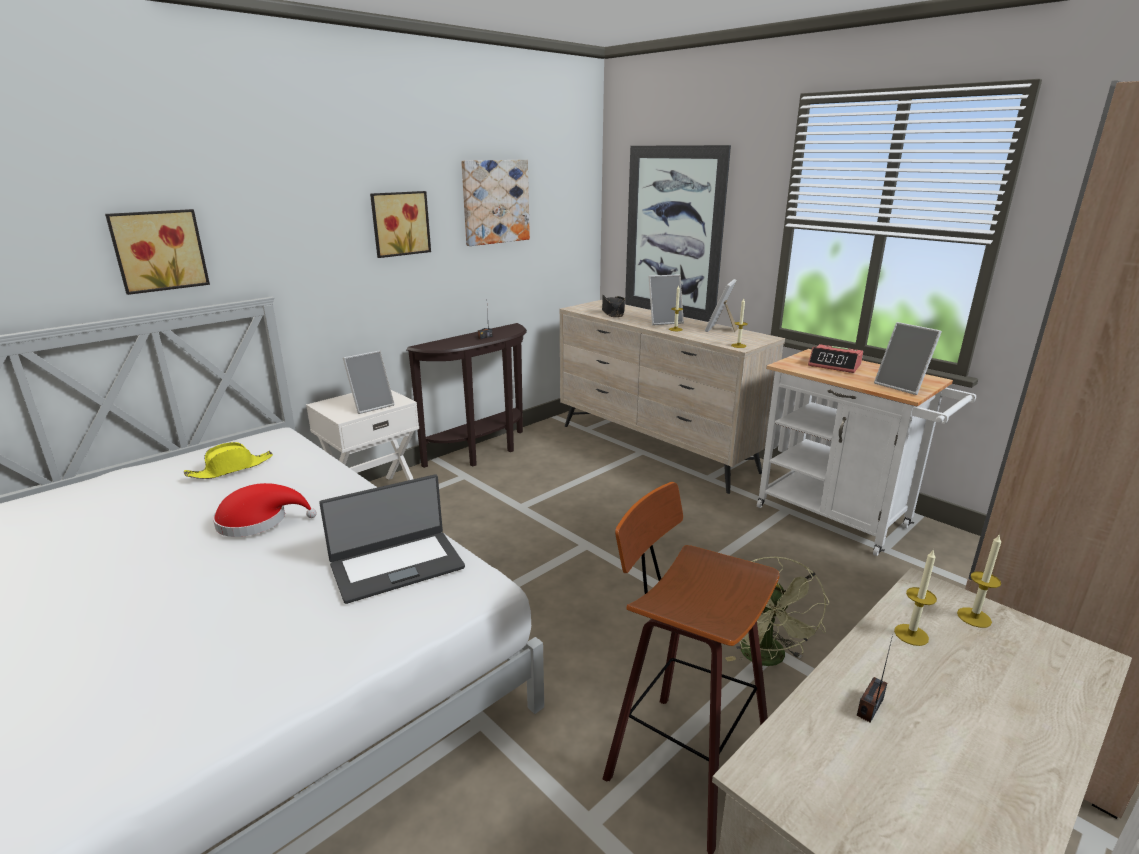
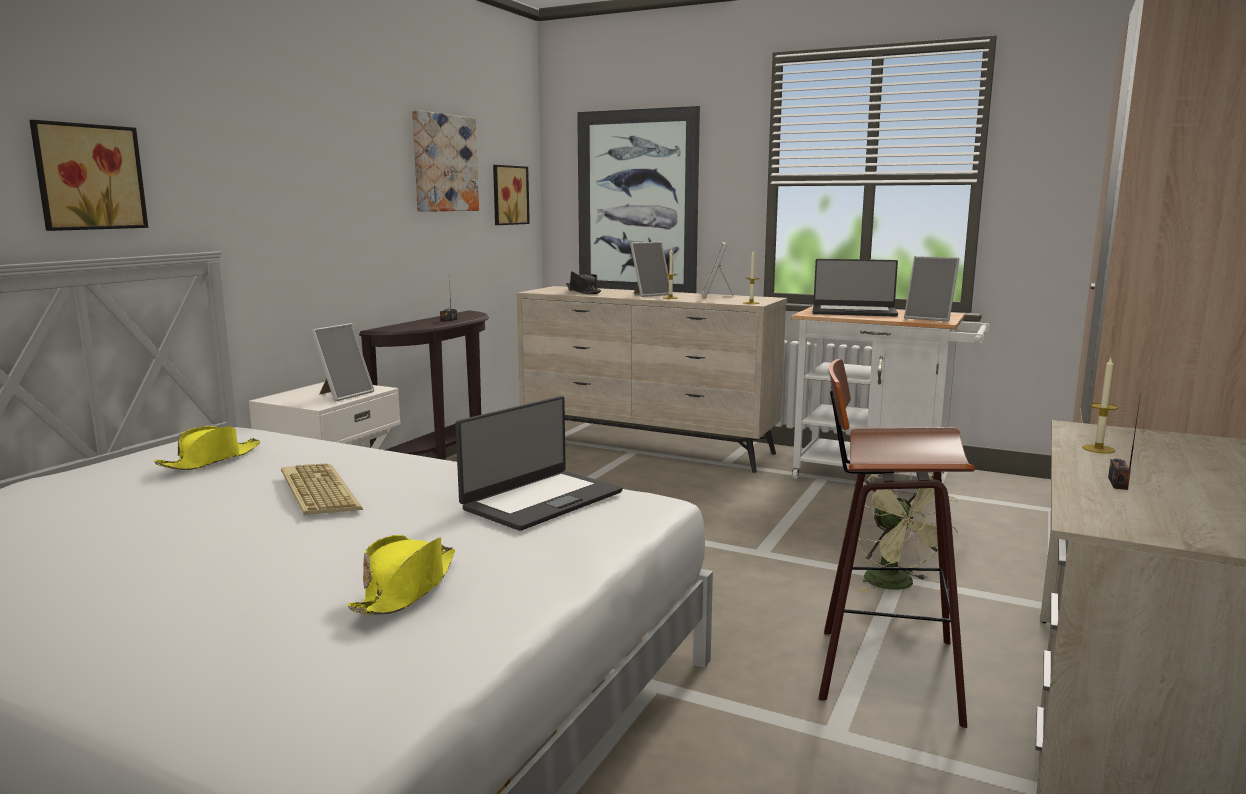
camera: 20 degrees left, 10 degrees down
red hat [213,483,317,537] -> keyboard [281,463,363,515]
picture [370,191,431,258] -> picture moved to [493,165,530,225]
alarm clock [808,344,863,373] -> laptop [813,259,898,317]
candle [957,534,1001,628] -> none
none -> yellow hat [347,535,455,615]

